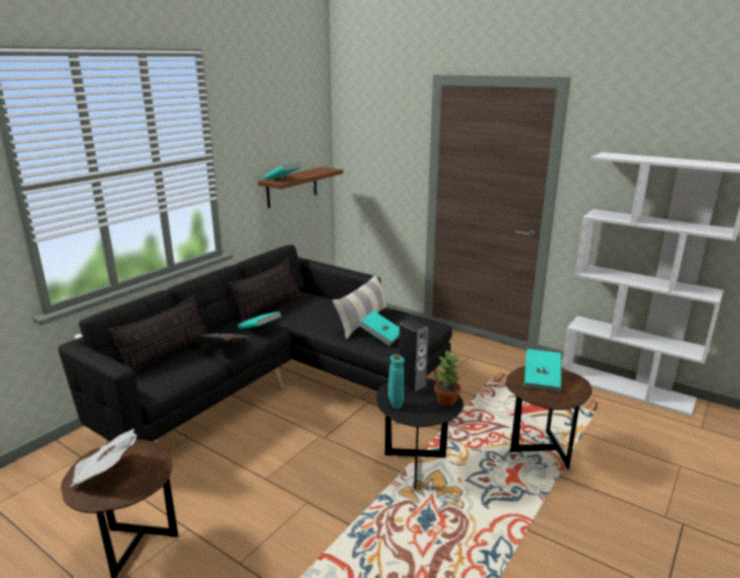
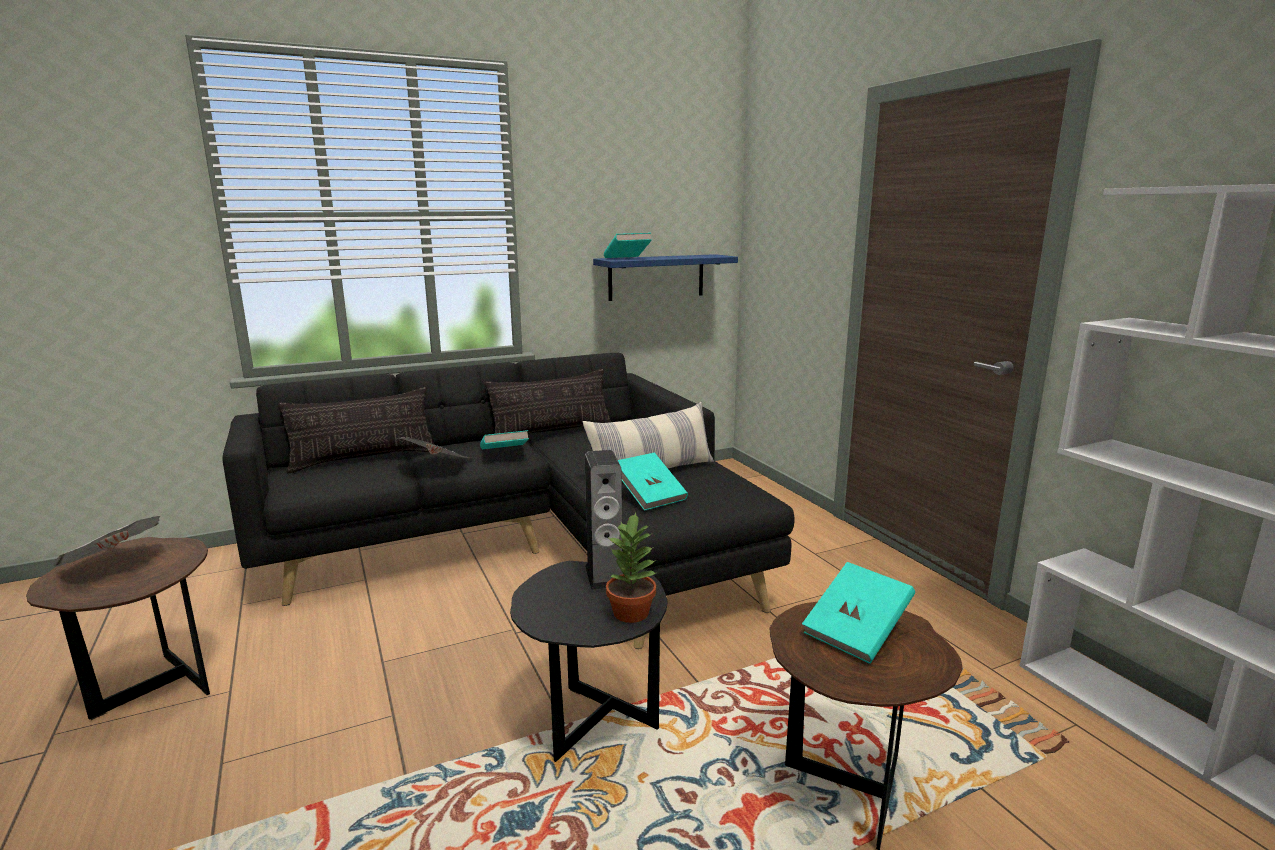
camera: 30 degrees right, 5 degrees down
brown shelf [258,167,343,208] -> blue shelf [593,254,738,301]
turquoise vase [388,355,405,409] -> none

